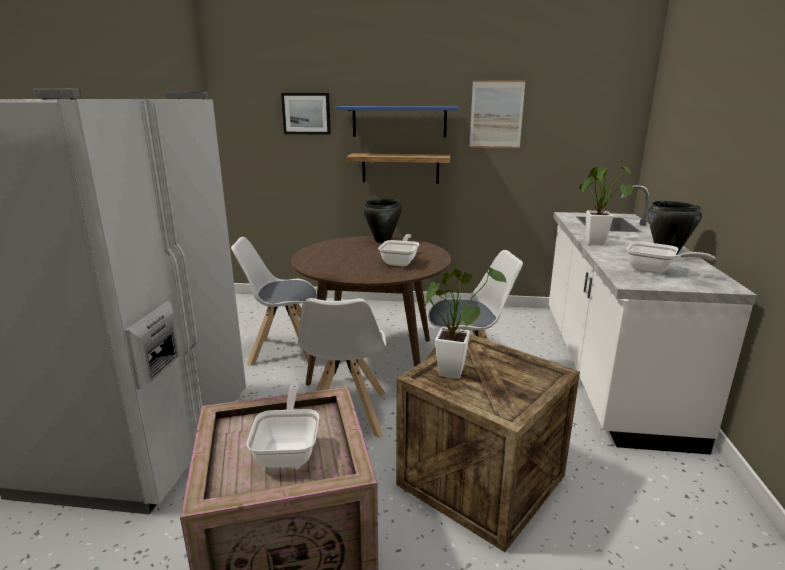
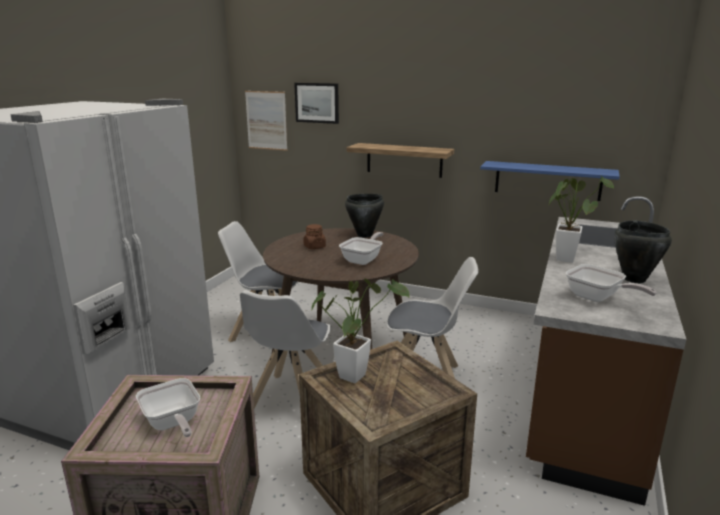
camera: 15 degrees right, 0 degrees up
frying pan [247,386,319,468] -> frying pan turned 135 degrees clockwise [136,378,200,437]
blue shelf [335,106,458,138] -> blue shelf moved to [480,161,620,201]
picture [470,80,526,148] -> picture moved to [245,91,288,151]
white counter [549,185,757,455] -> brown counter [526,196,686,506]
none -> brown jar [303,224,326,249]

